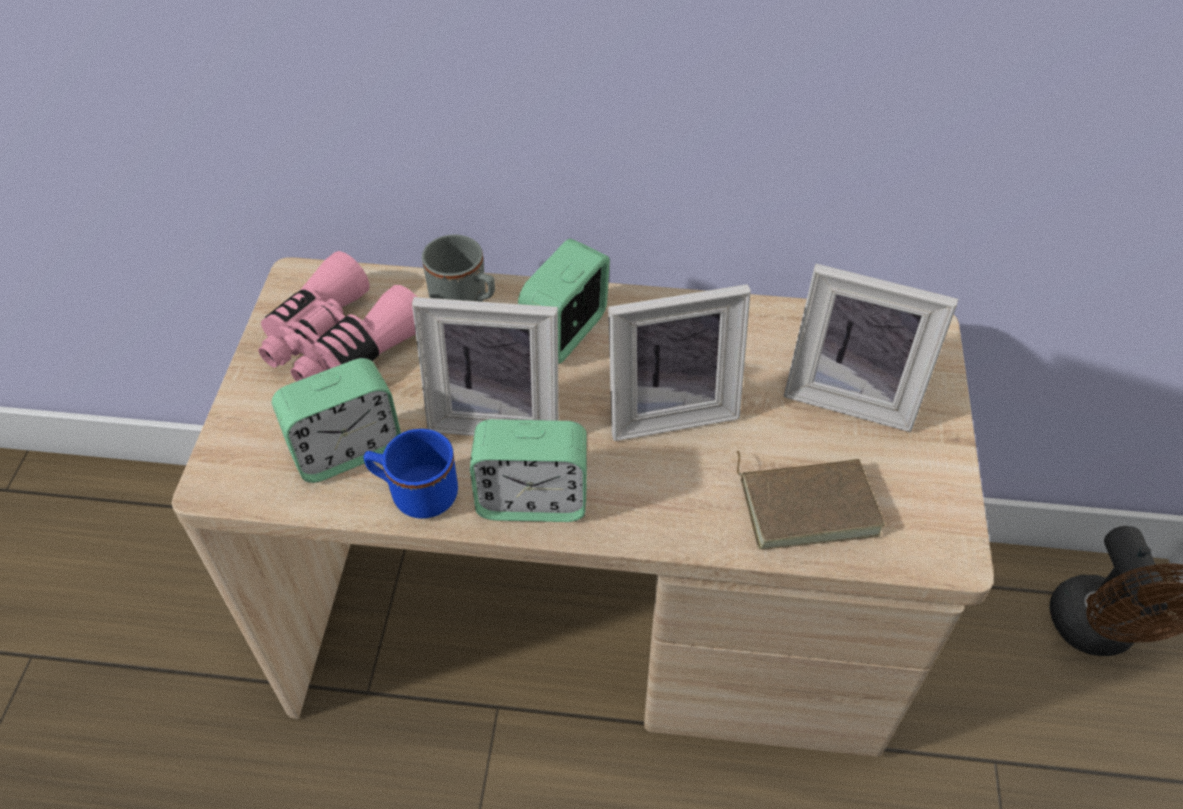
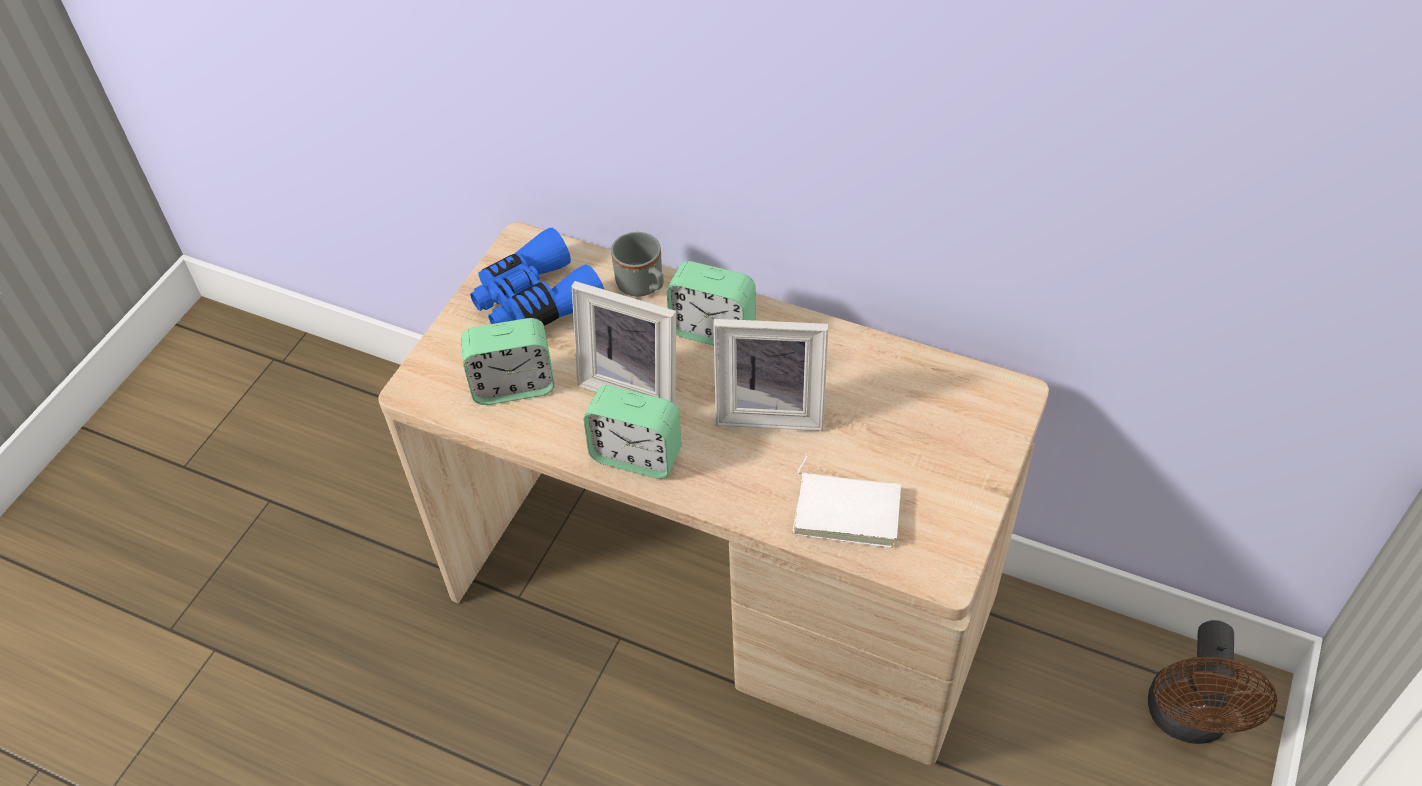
camera: 20 degrees right, 0 degrees up
pink binoculars [258,251,417,382] -> blue binoculars [470,228,605,326]
blue mug [364,429,458,519] -> none
alarm clock [518,239,610,364] -> alarm clock turned 120 degrees counterclockwise [667,261,755,345]
brown book [737,451,885,549] -> white book [792,455,901,548]
picture frame [784,264,958,432] -> none

